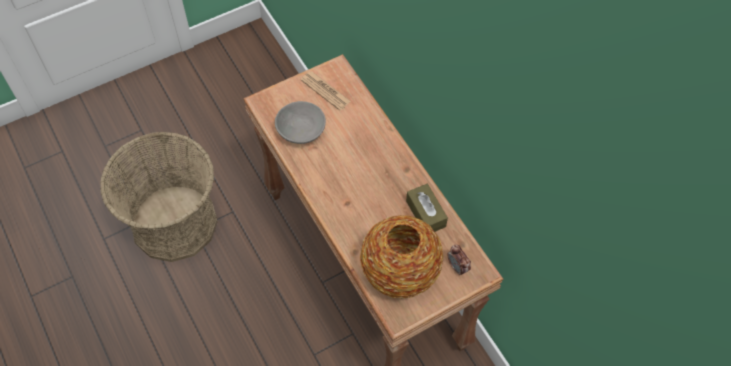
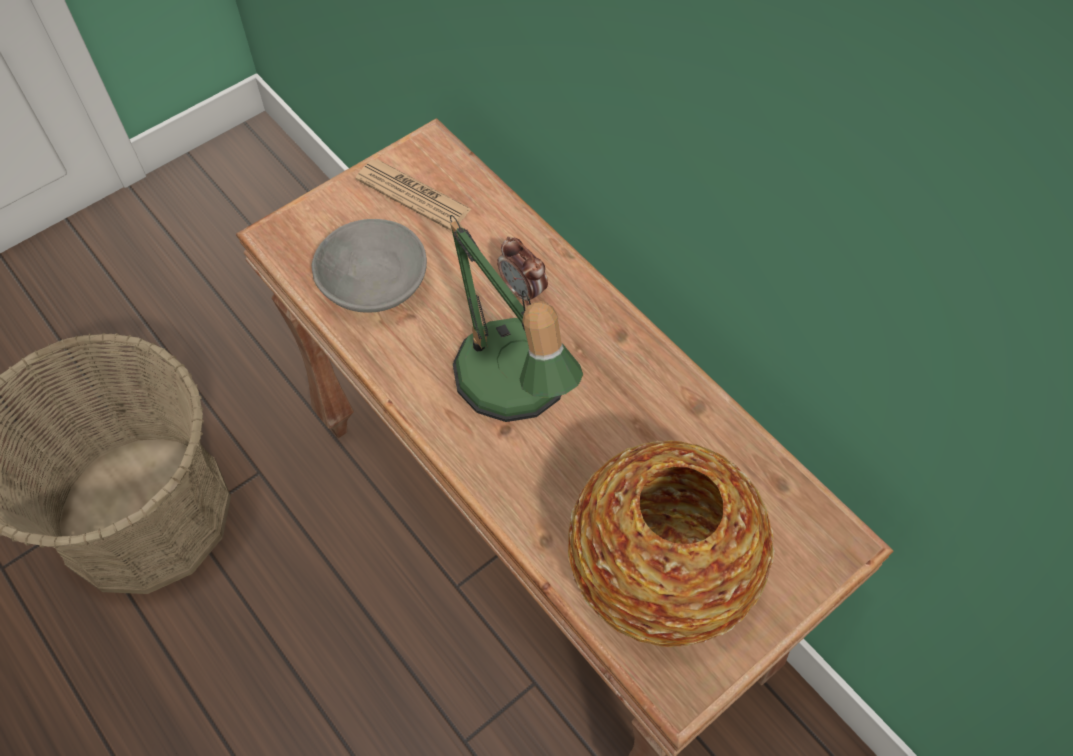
camera: 10 degrees left, 0 degrees up
brown tissue box [406,184,448,232] -> none
alarm clock [447,245,471,276] -> alarm clock moved to [497,236,548,305]
none -> table lamp [450,215,583,422]

